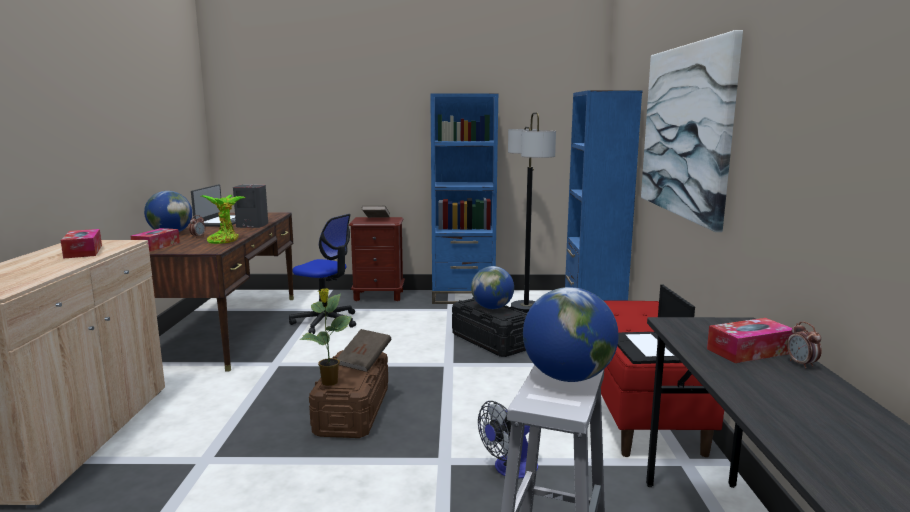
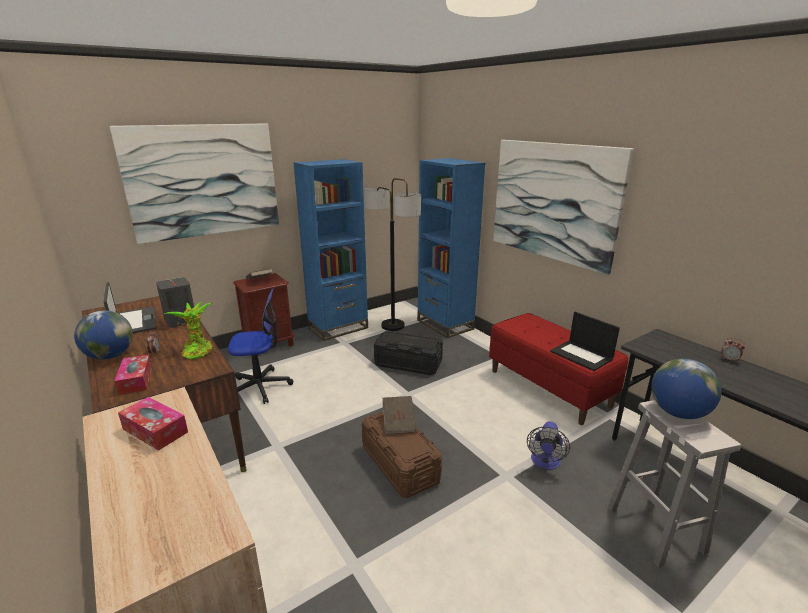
camera: 35 degrees left, 10 degrees up
potted plant [300,288,352,386] -> none
globe [471,266,514,309] -> none
tissue box [707,318,794,363] -> none
none -> picture [109,123,279,244]

